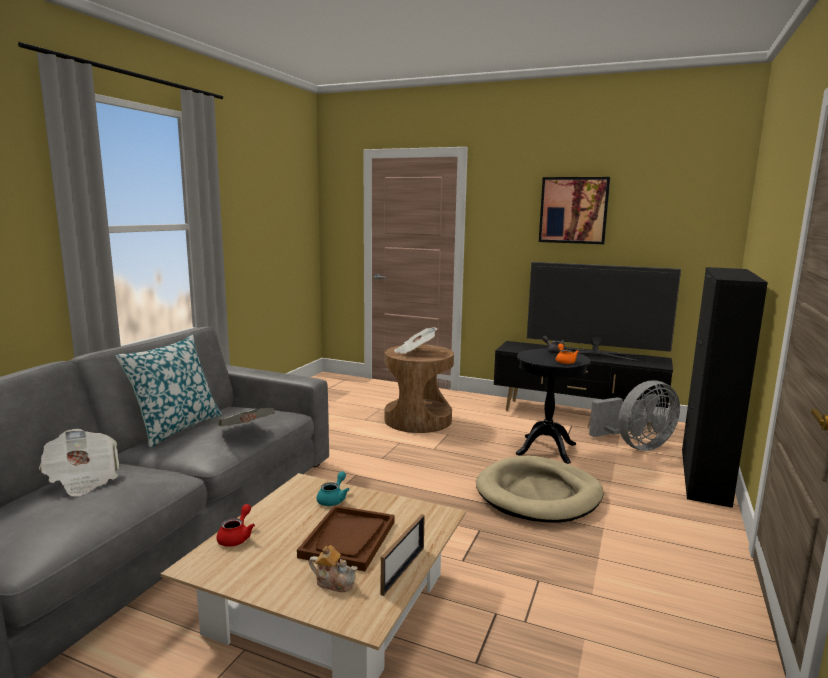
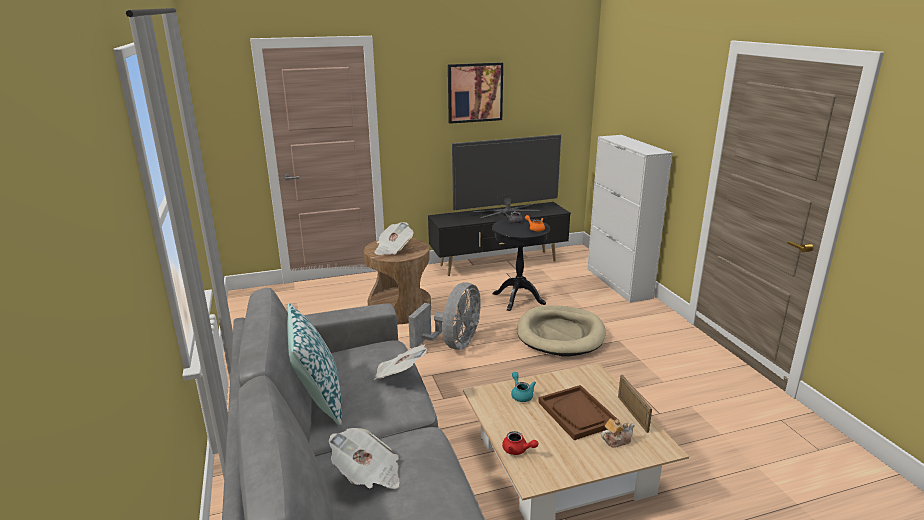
camera: 40 degrees left, 10 degrees up
red teapot [217,504,255,547] -> red teapot turned 150 degrees clockwise [502,431,538,455]
grey fan [589,380,680,451] -> grey fan moved to [408,282,481,350]
black cabinet [682,267,768,508] -> white cabinet [587,135,673,303]

